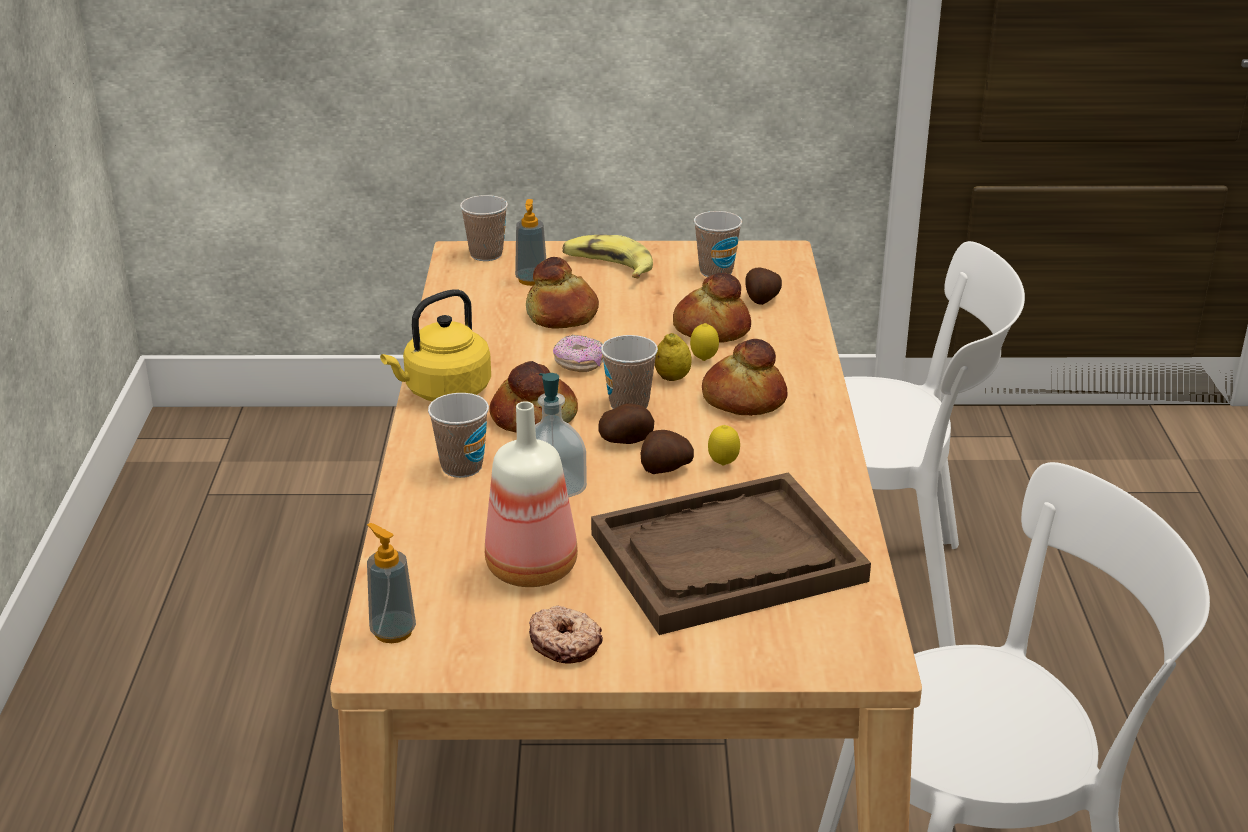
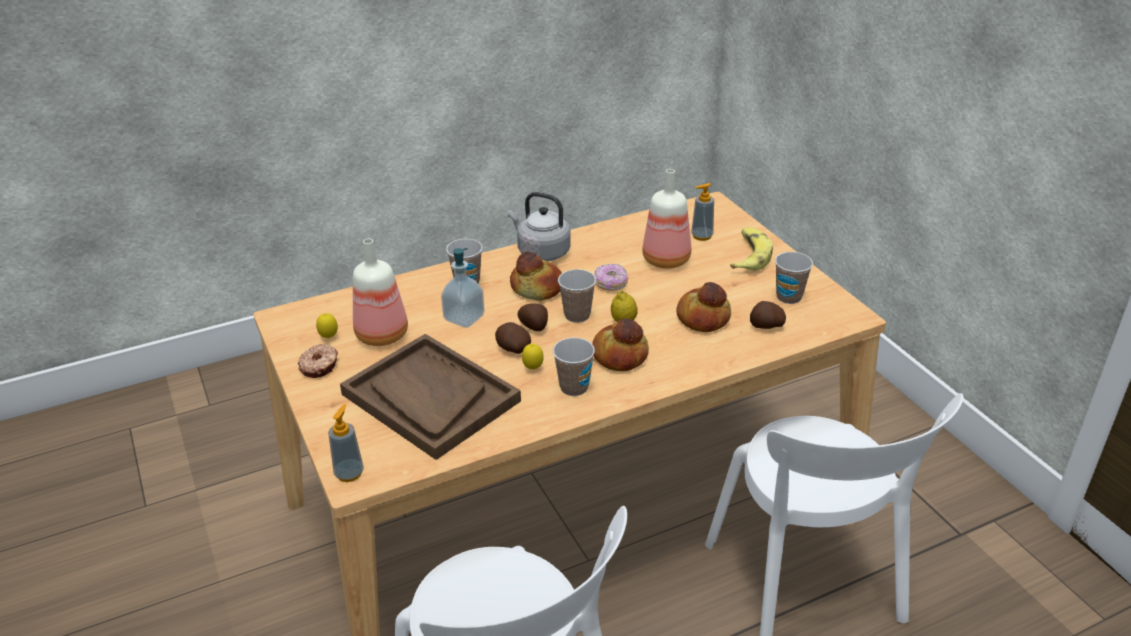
camera: 65 degrees right, 5 degrees up
soap dispenser [367,523,416,643] -> soap dispenser moved to [328,404,364,482]
yellow kettle [380,289,491,401] -> grey kettle [508,192,571,261]
cup [460,195,508,261] -> cup moved to [553,337,595,396]
bread [526,257,599,328] -> bottle [642,169,691,269]
lemon [690,323,719,361] -> lemon moved to [316,313,338,338]

